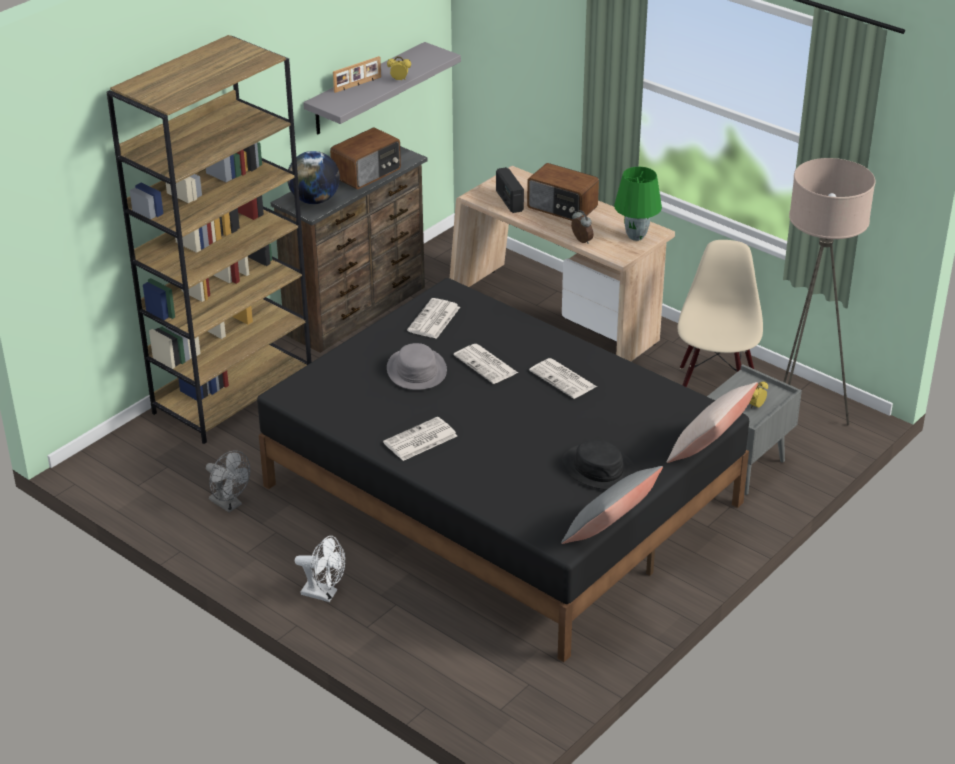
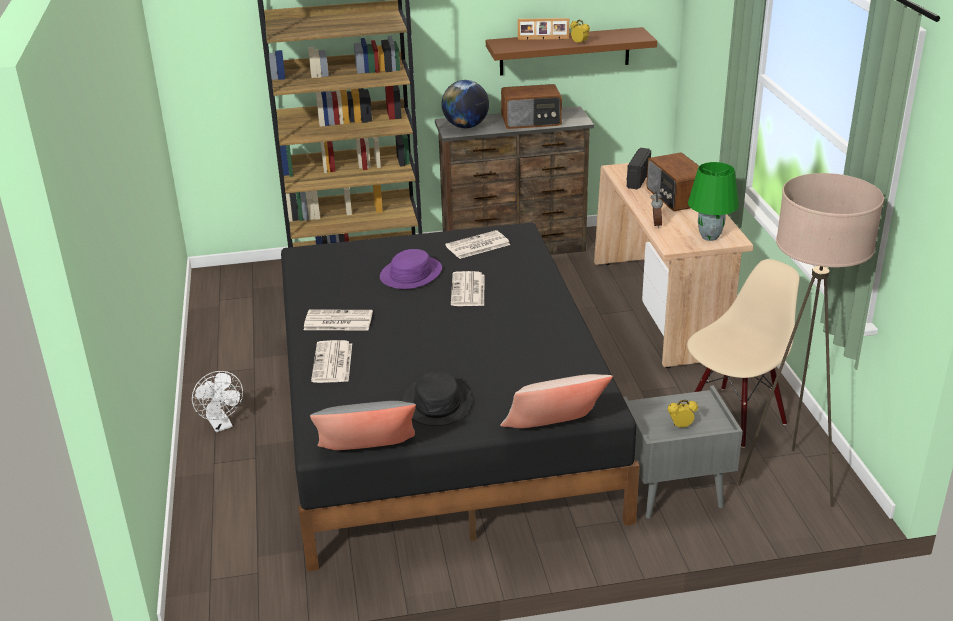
camera: 40 degrees right, 5 degrees down
grey fan [206,450,250,512] -> none
grey shelf [303,42,461,134] -> brown shelf [486,27,657,76]
grey hat [387,343,447,390] -> purple hat [380,249,442,289]
newspaper [529,358,597,399] -> newspaper moved to [311,340,352,383]

